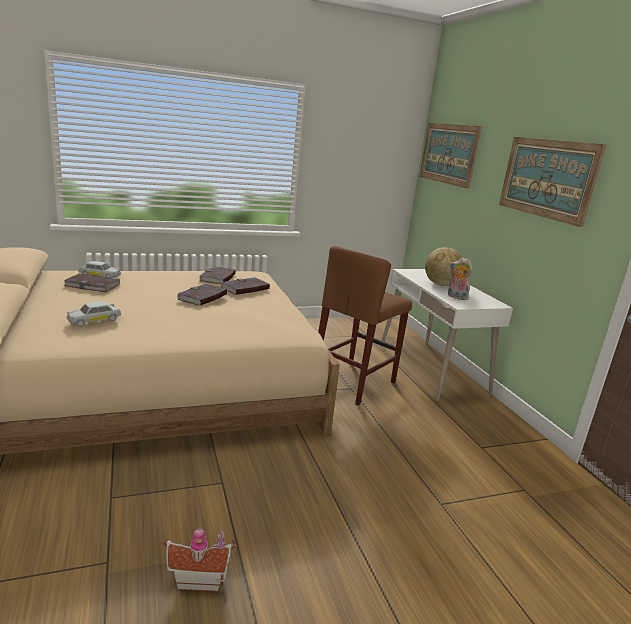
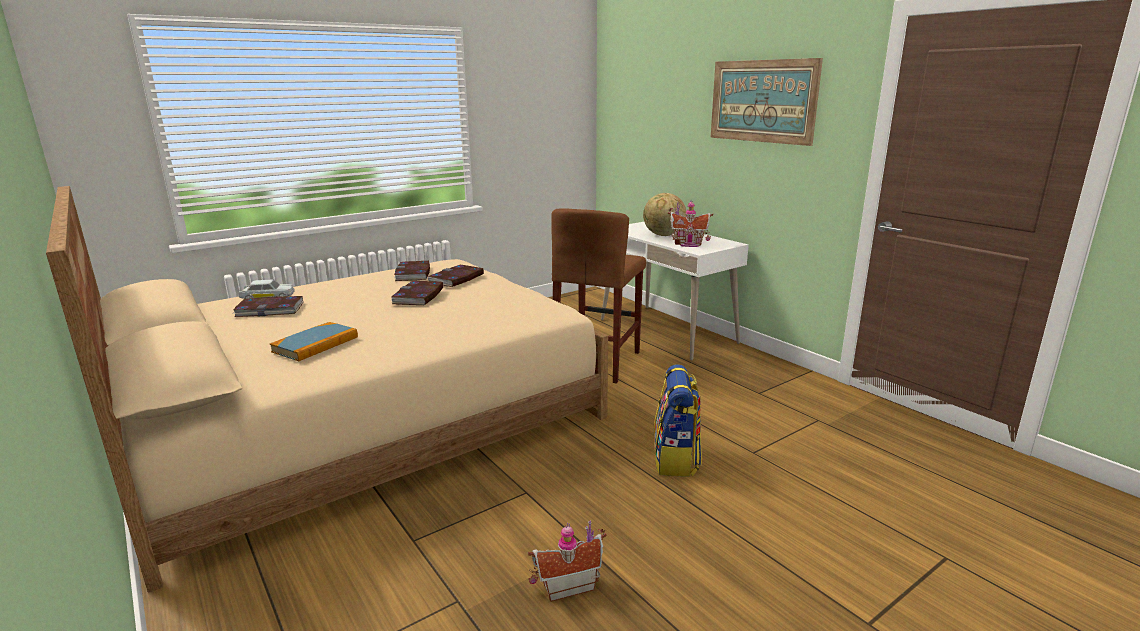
camera: 15 degrees left, 0 degrees up
white toy car [66,301,121,327] -> book [270,322,358,361]
picture [420,123,482,189] -> none
plush toy [448,258,472,300] -> toy house [668,199,713,247]
none -> backpack [654,365,702,477]

